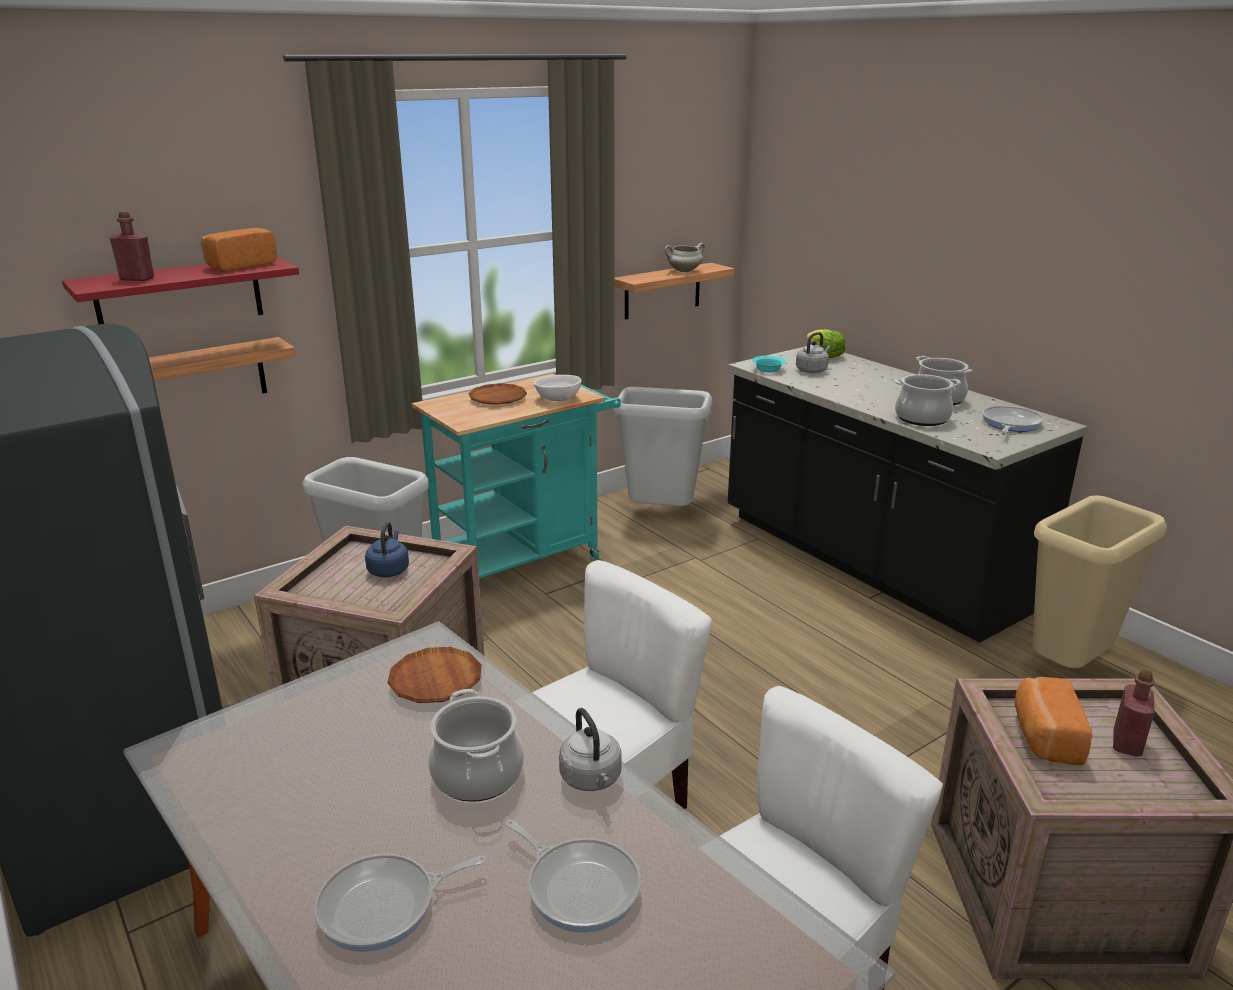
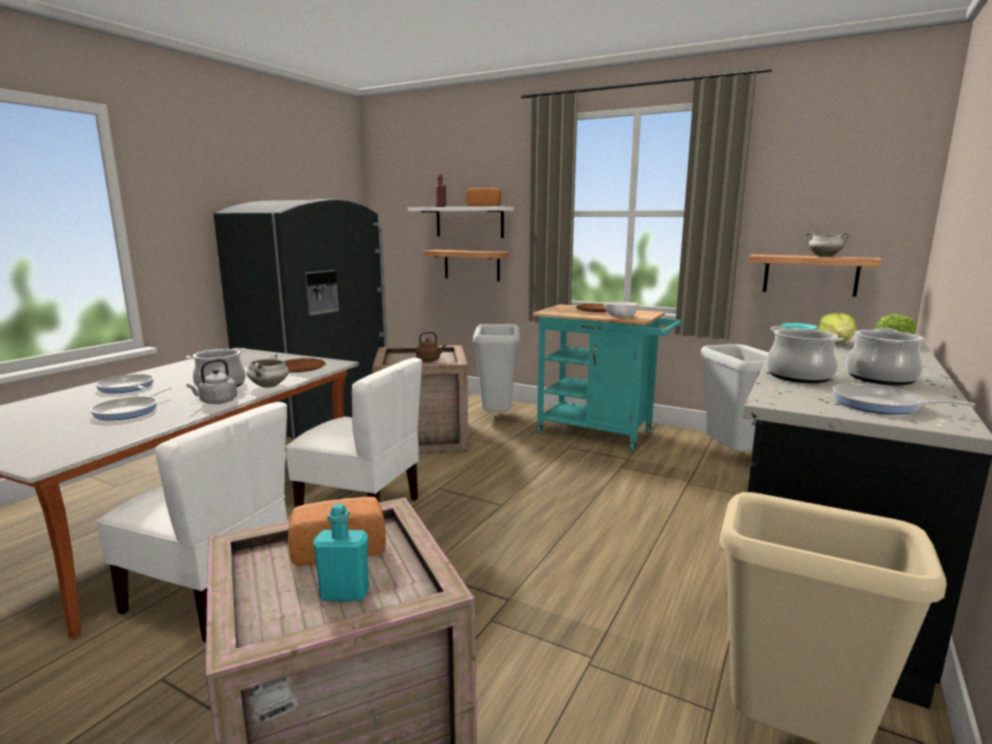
camera: 65 degrees right, 10 degrees down
red shelf [62,257,299,324] -> white shelf [408,206,514,238]
blue kettle [365,522,409,577] -> brown kettle [416,332,447,362]
grey kettle [796,332,831,373] -> lettuce [818,313,857,343]
frying pan [982,406,1044,433] -> frying pan turned 150 degrees counterclockwise [832,383,976,415]
red bottle [1113,670,1155,757] -> turquoise bottle [313,504,369,601]
none -> white cooking pot [246,353,289,388]

